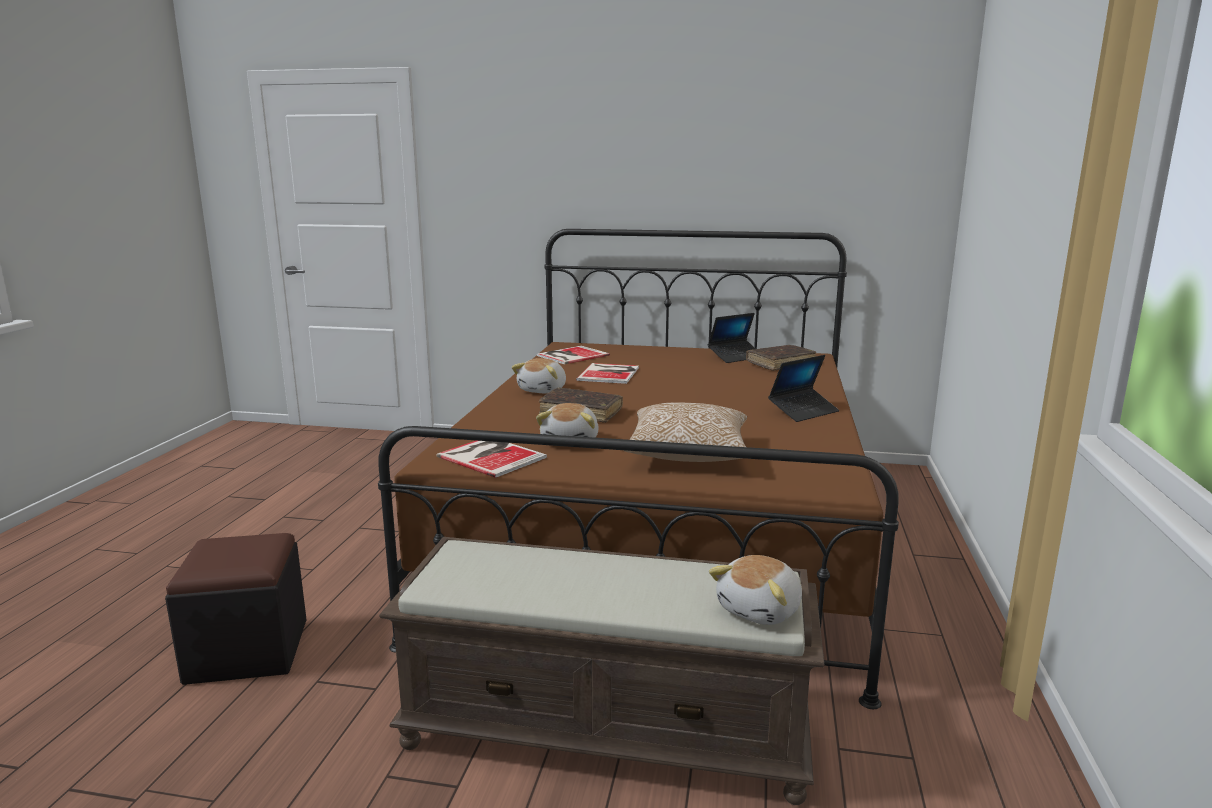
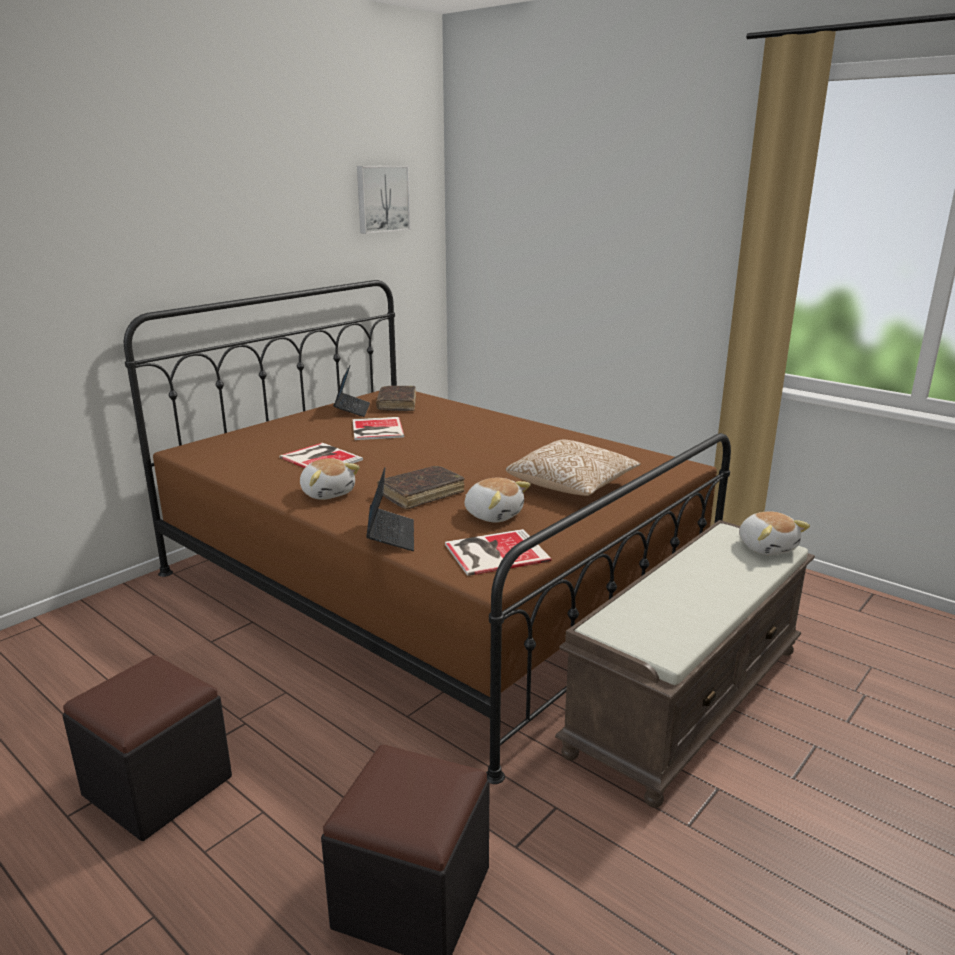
camera: 60 degrees left, 5 degrees up
book [537,346,610,364] -> book moved to [353,417,405,440]
laptop [768,355,839,422] -> laptop moved to [366,467,414,551]
none -> black ottoman [63,655,232,841]
none -> picture [357,166,411,234]

